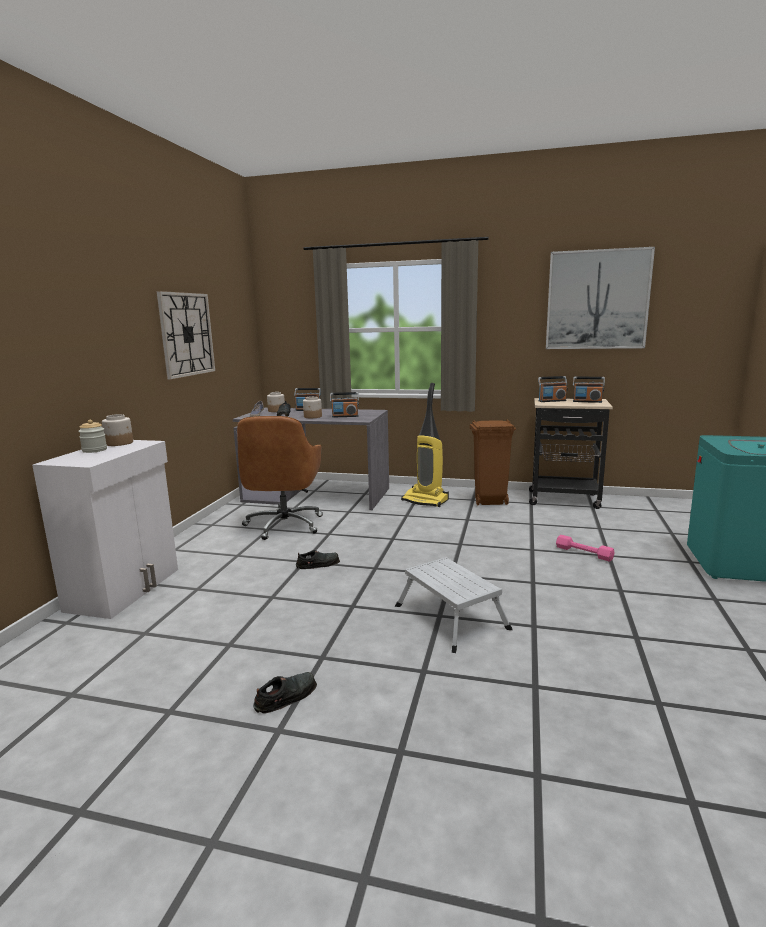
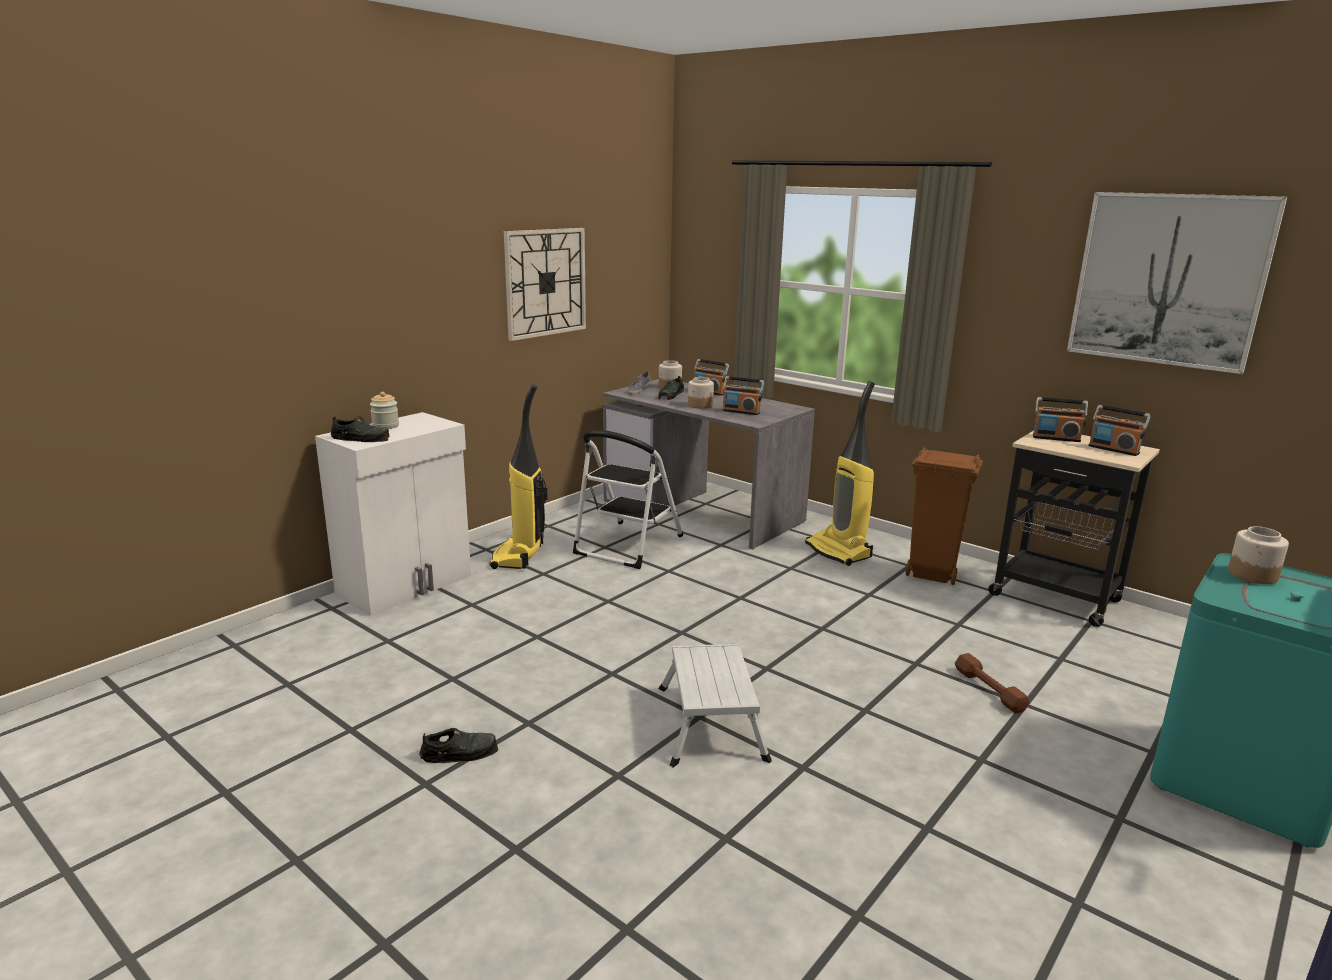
camera: 25 degrees right, 5 degrees up
jar [102,414,133,446] -> jar moved to [1228,526,1289,584]
brown office chair [237,416,323,540] -> step ladder [573,430,683,569]
black shoe [296,550,340,569] -> black shoe moved to [331,416,390,442]
pink dumbbell [556,535,615,562] -> brown dumbbell [955,653,1030,713]
none -> vacuum cleaner [490,384,548,569]

